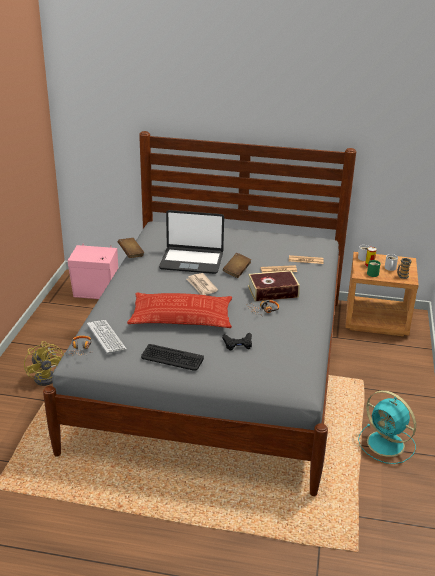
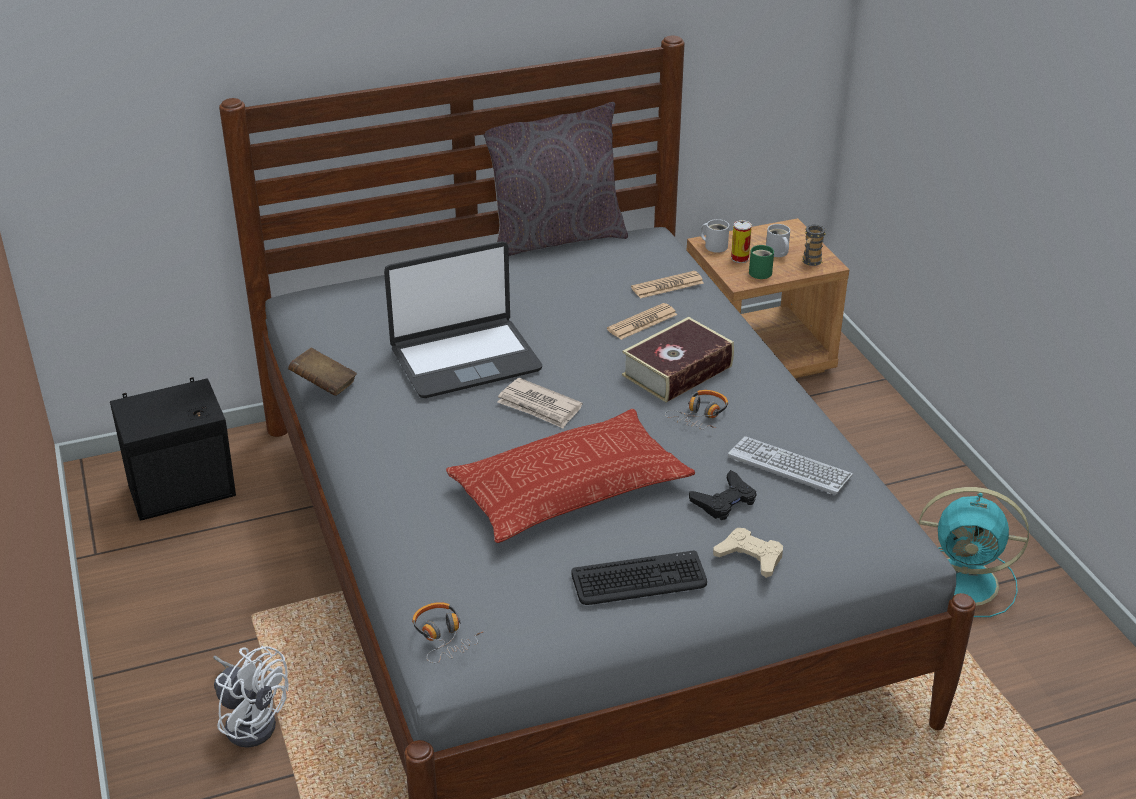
camera: 30 degrees left, 5 degrees up
yellow fan [24,341,64,386] -> white fan [213,646,289,748]
pink speaker [68,244,118,299] -> black speaker [110,377,236,521]
keyboard [87,320,127,354] -> keyboard moved to [728,436,853,495]
brown book [223,253,251,278] -> none
none -> grey pillow [483,102,628,256]
none -> beige game controller [713,528,783,578]

